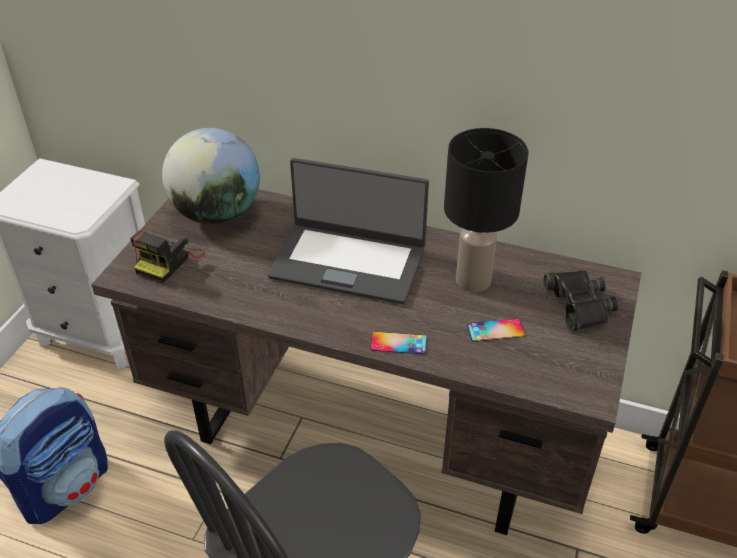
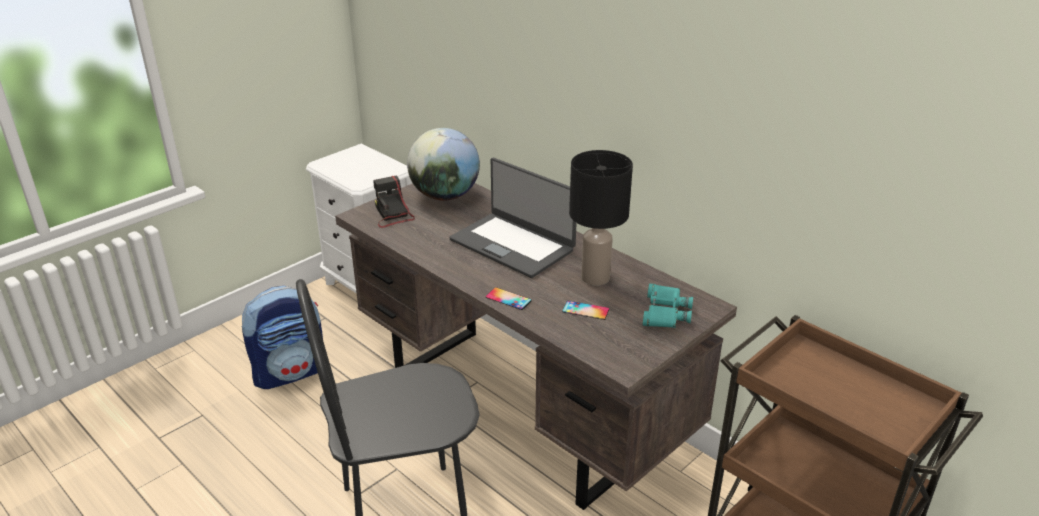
camera: 25 degrees right, 10 degrees down
camera [130,231,205,283] -> camera turned 105 degrees clockwise [373,175,415,228]
black binoculars [543,270,618,331] -> turquoise binoculars [642,283,693,328]

